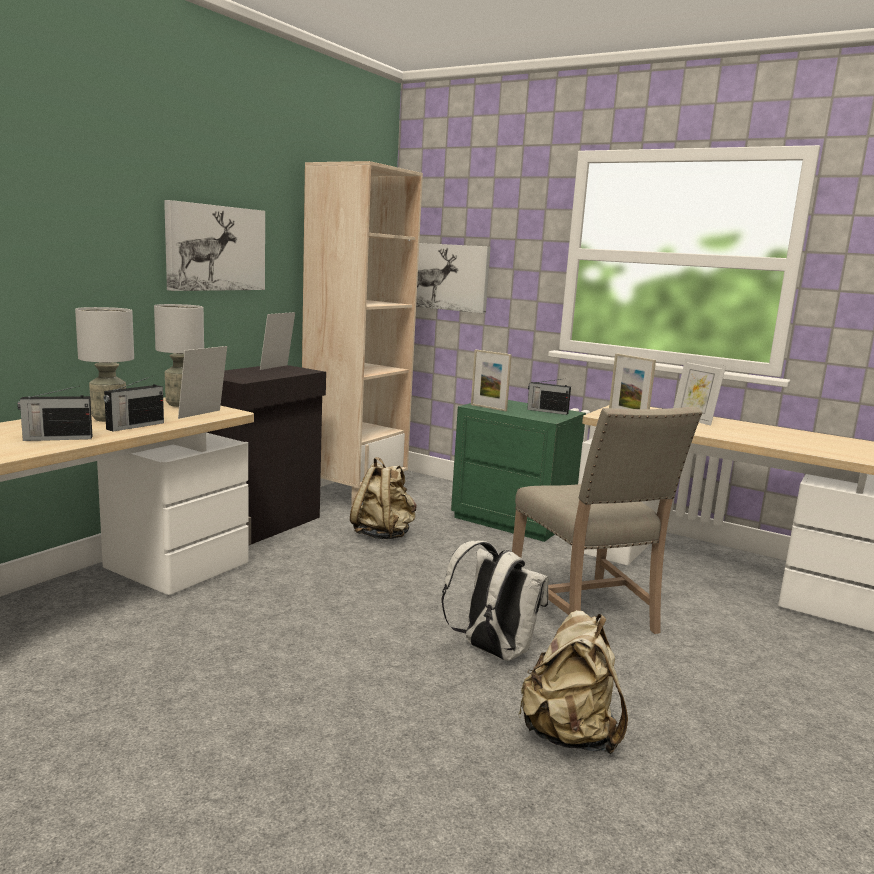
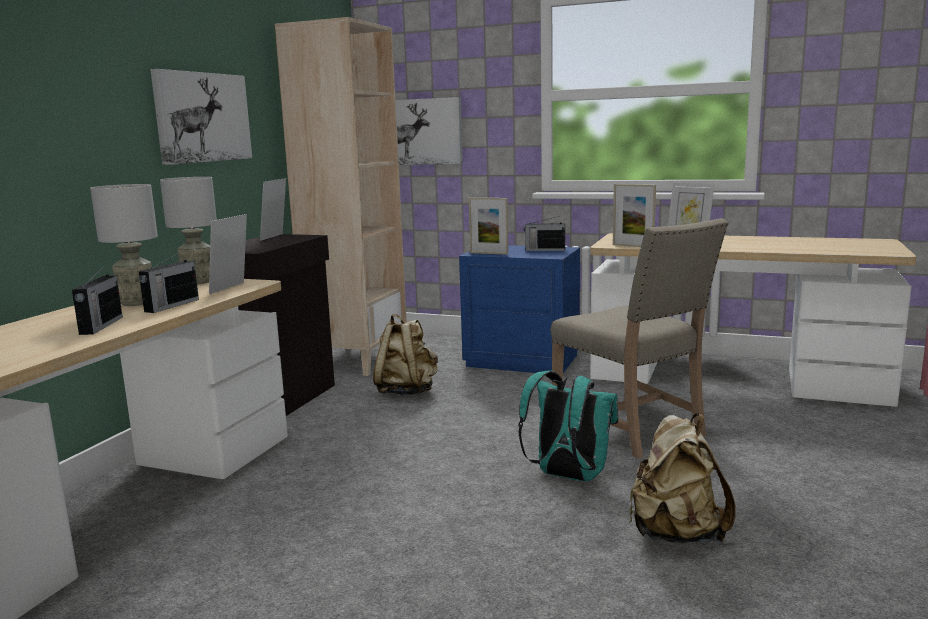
camera: 10 degrees left, 0 degrees up
radio [17,386,92,441] -> radio turned 60 degrees counterclockwise [72,265,123,335]
white backpack [441,541,549,661] -> turquoise backpack [518,370,619,481]
green nightstand [451,400,586,542] -> blue nightstand [459,245,580,373]

